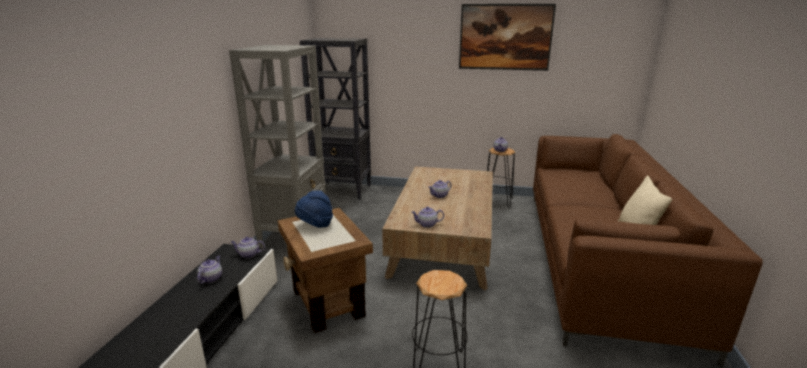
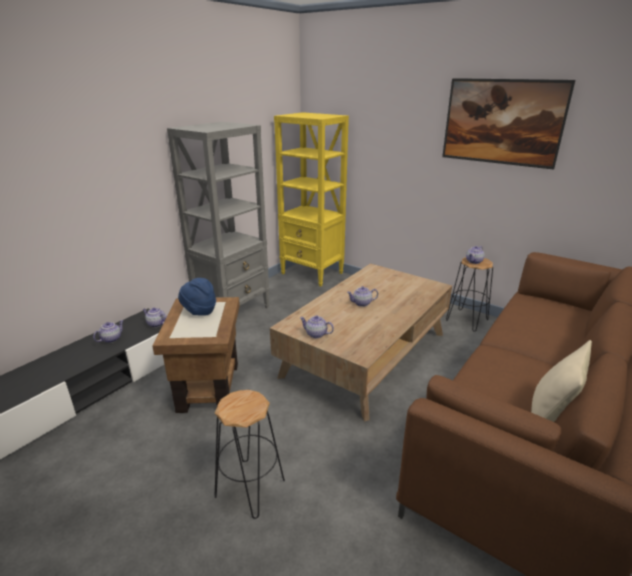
camera: 25 degrees right, 5 degrees up
black bookcase [300,38,371,199] -> yellow bookcase [274,112,349,287]

